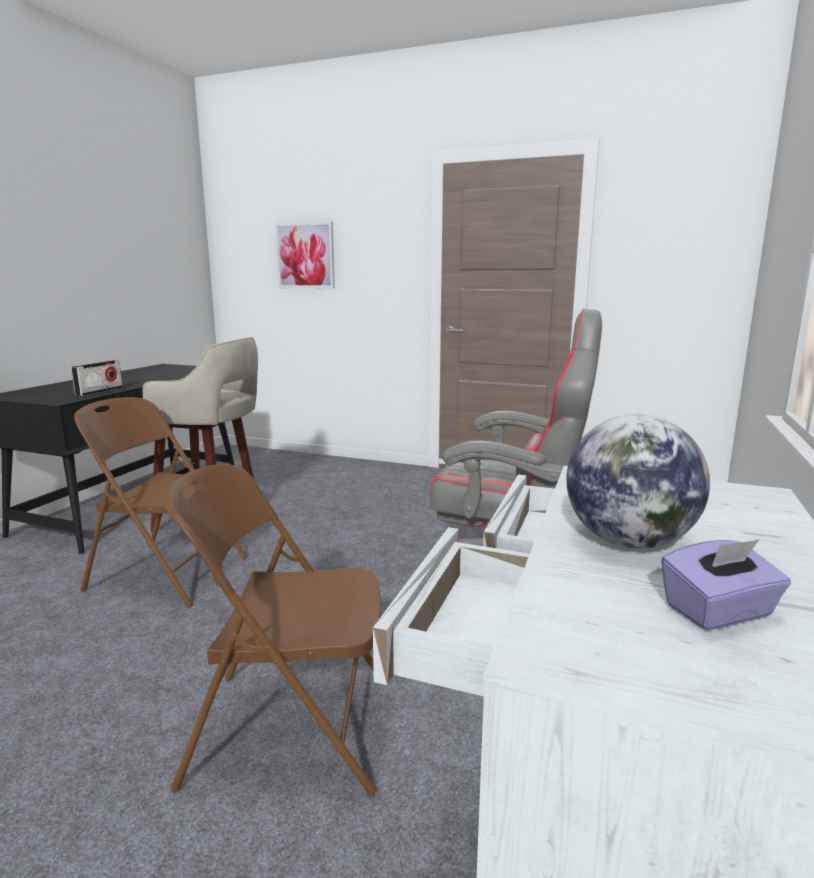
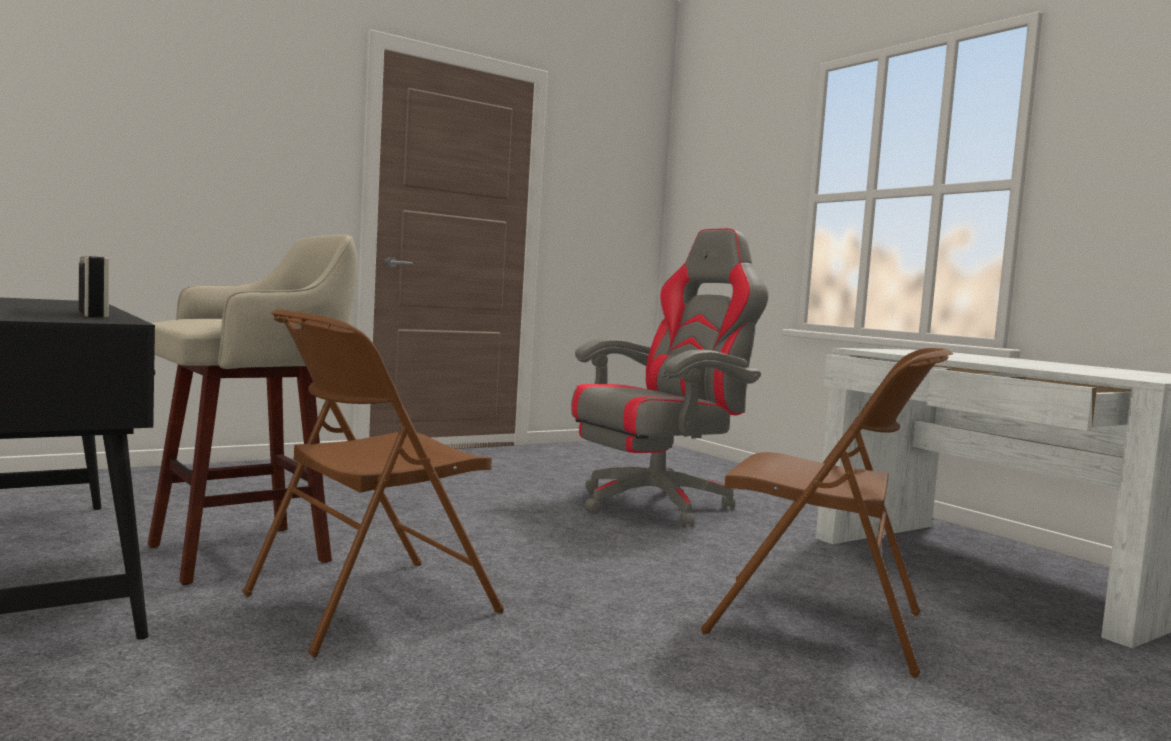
camera: 55 degrees left, 10 degrees down
brown chair [164,464,381,797] -> brown chair turned 105 degrees counterclockwise [701,348,953,678]
picture [275,222,335,288] -> none
globe [566,414,710,549] -> none
purple tissue box [661,540,791,630] -> none

